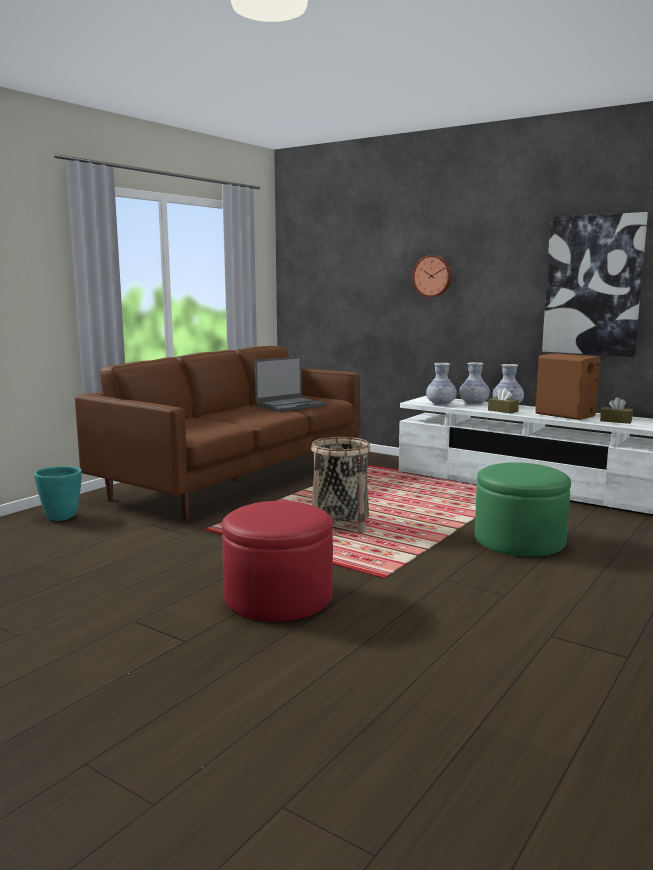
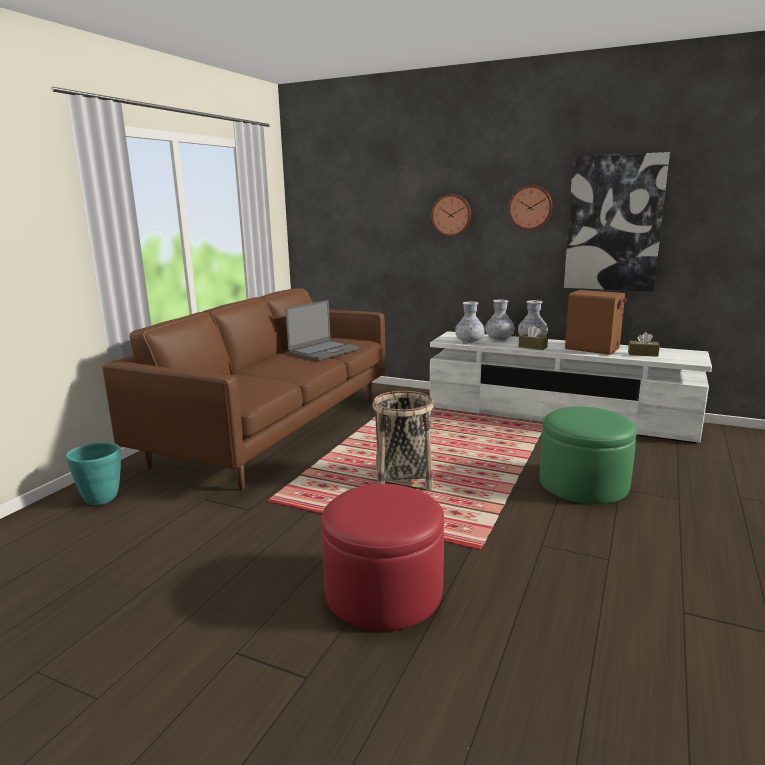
camera: 10 degrees left, 5 degrees up
none -> wall clock [508,185,552,230]

